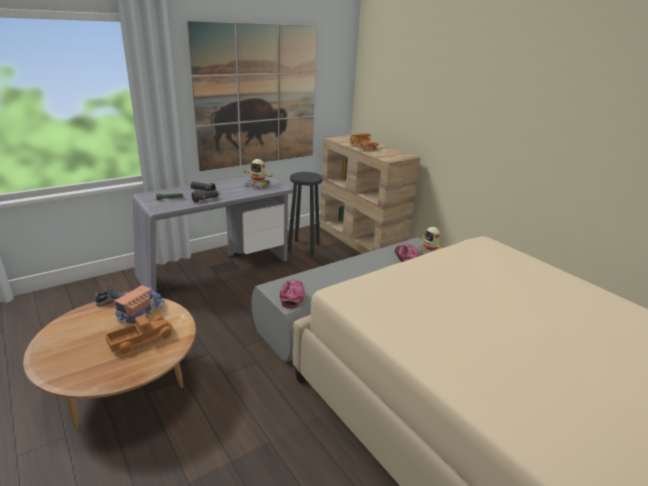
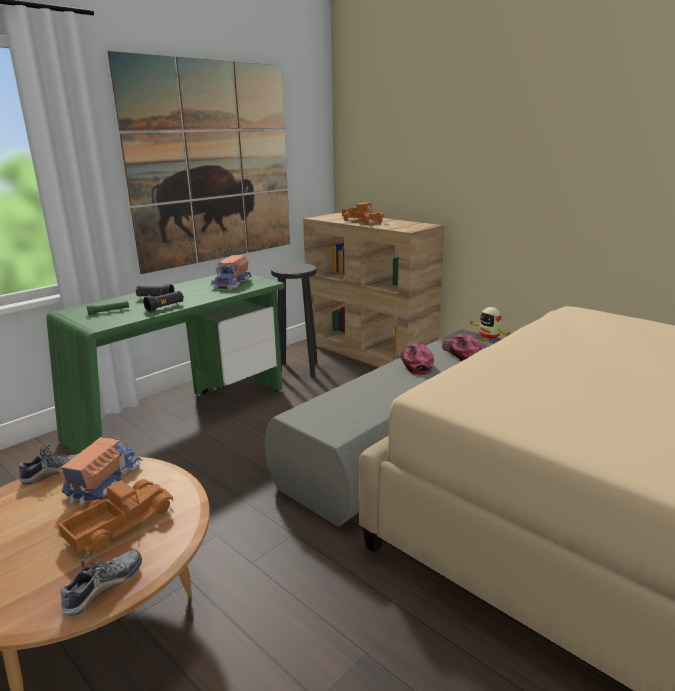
camera: 10 degrees left, 5 degrees down
grey desk [132,174,293,292] -> green desk [46,275,285,455]
toy robot [244,159,273,189] -> toy truck [210,255,251,290]
cap [280,279,304,309] -> cap moved to [400,344,434,375]
none -> shoe [60,550,142,616]

